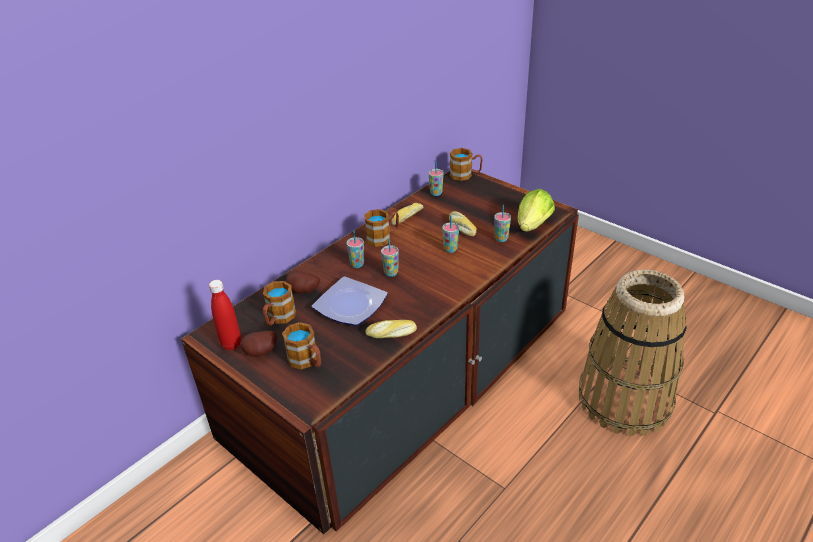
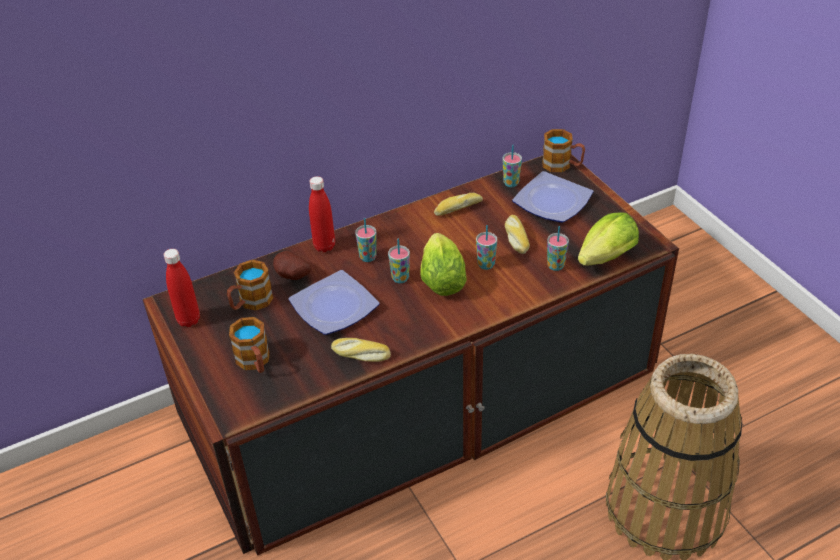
camera: 20 degrees right, 5 degrees up
potato [240,331,277,357] -> none
mug [364,209,399,247] -> none
none -> red bottle [309,176,335,252]
none -> lettuce [420,233,467,296]
none -> plate [512,171,593,223]

